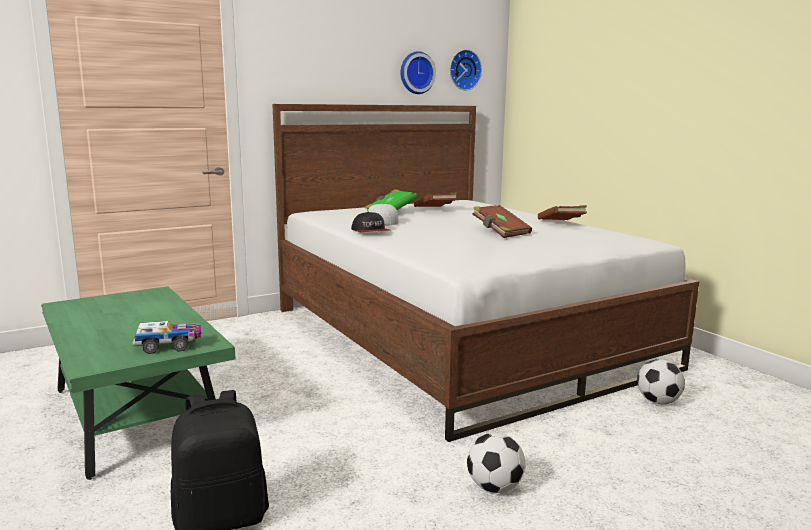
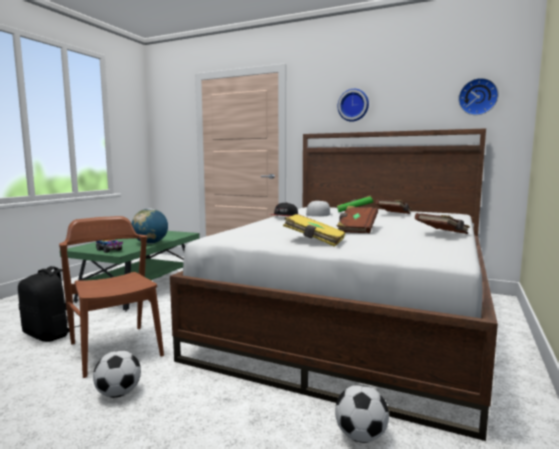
camera: 55 degrees right, 5 degrees down
wall clock [401,51,436,94] -> wall clock moved to [337,89,369,122]
none -> brown chair [59,216,164,378]
none -> globe [131,209,168,244]
none -> yellow book [283,214,346,247]

